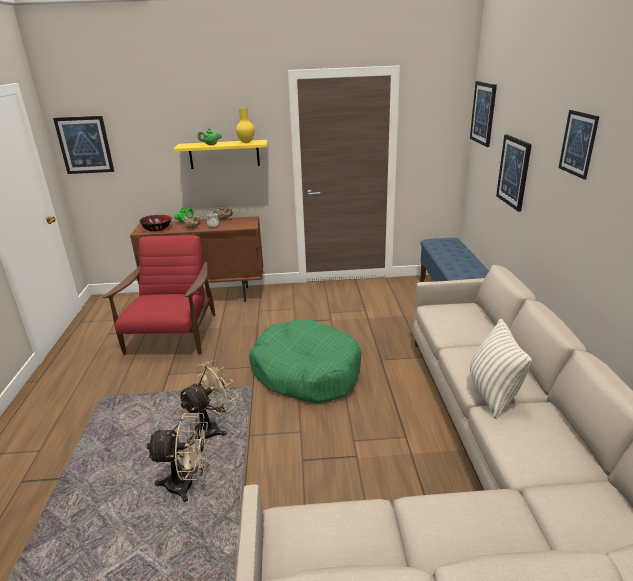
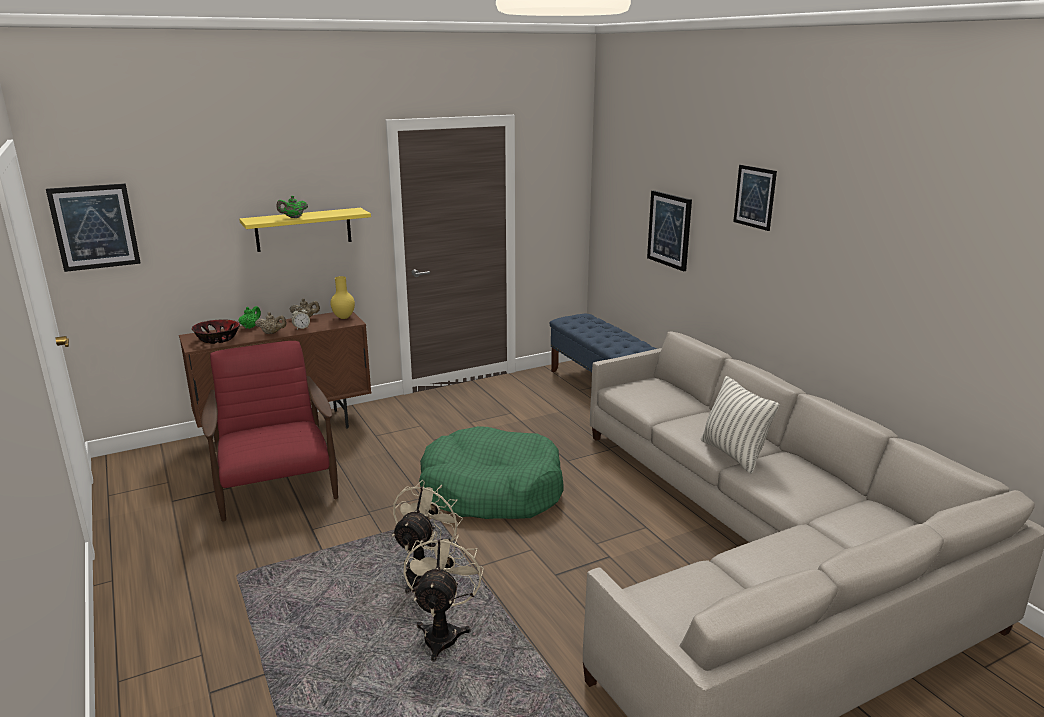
camera: 25 degrees left, 5 degrees down
beige fan [146,412,209,502] -> beige fan turned 60 degrees counterclockwise [404,531,484,662]
yellow vase [236,108,255,143] -> yellow vase moved to [330,276,355,319]
picture [470,81,497,147] -> none

